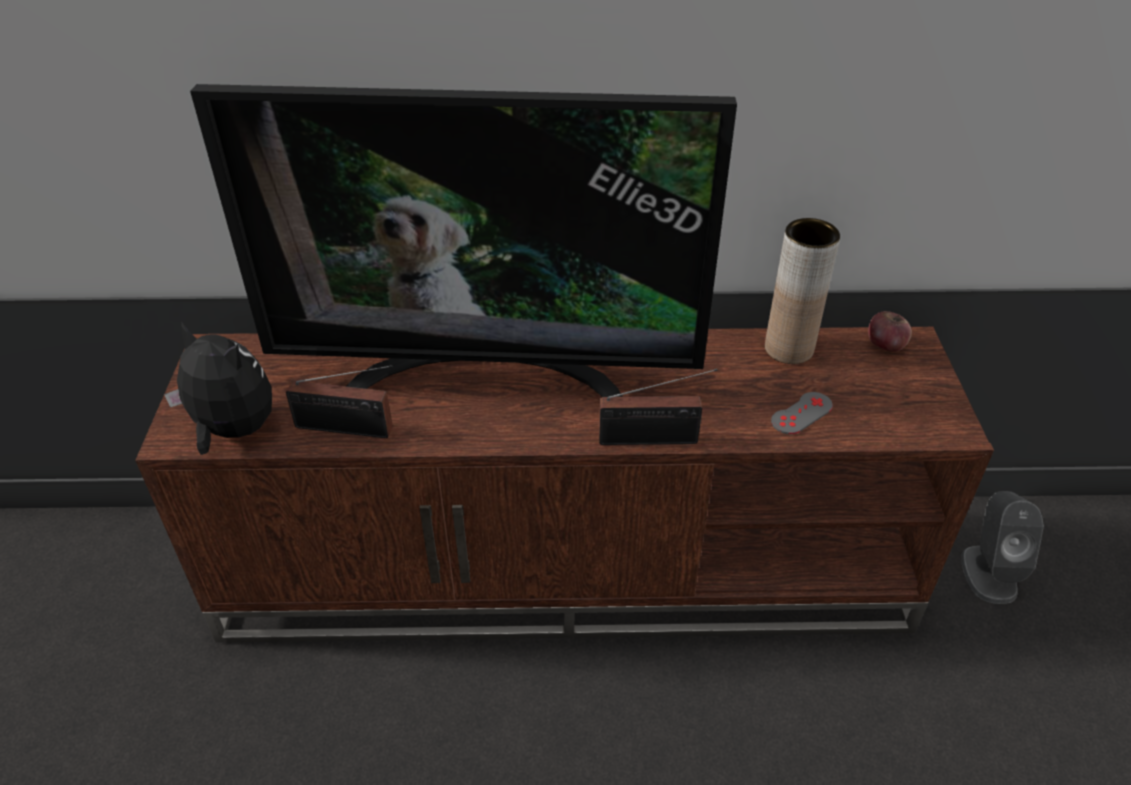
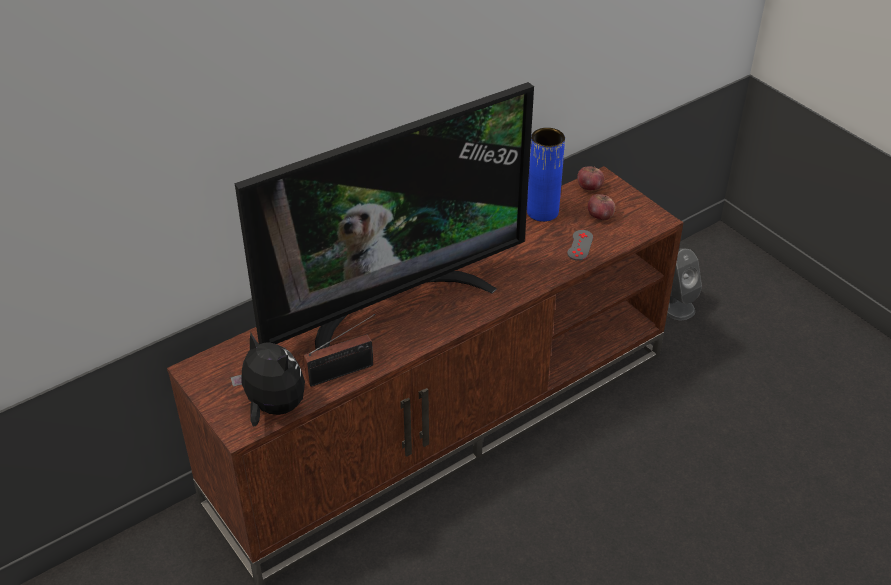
camera: 35 degrees left, 0 degrees up
plush toy [164,321,272,455] -> plush toy turned 45 degrees clockwise [230,332,305,426]
radio [599,369,717,445] -> none
brown vase [765,218,840,364] -> blue vase [527,128,565,222]
none -> apple [588,194,615,220]

